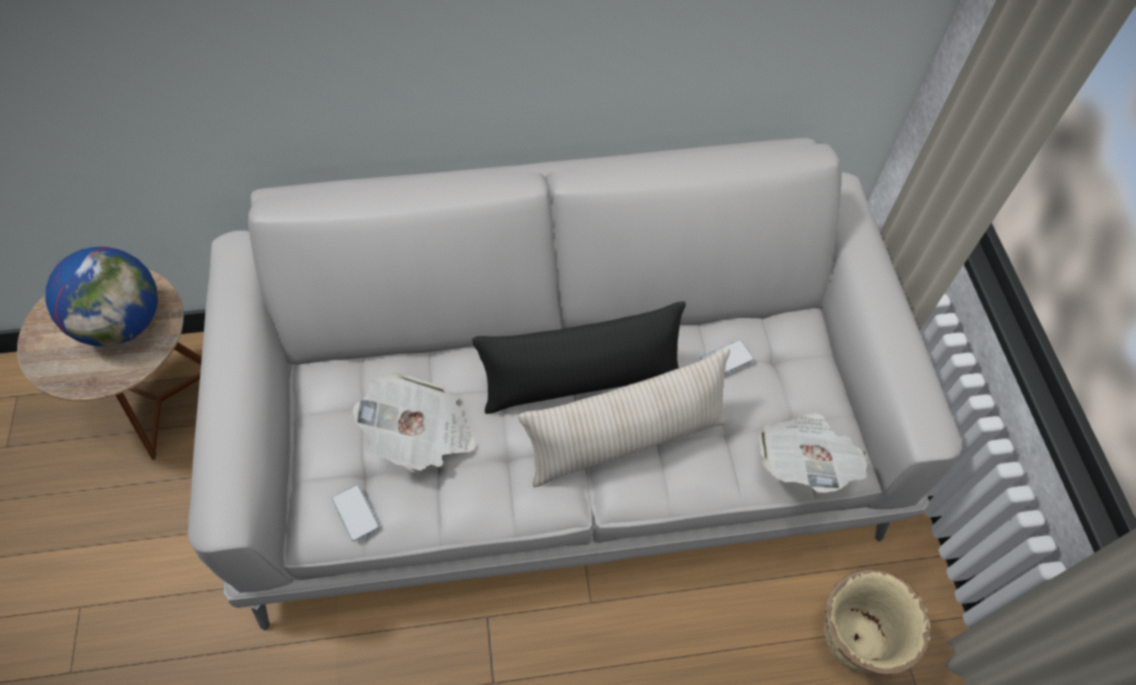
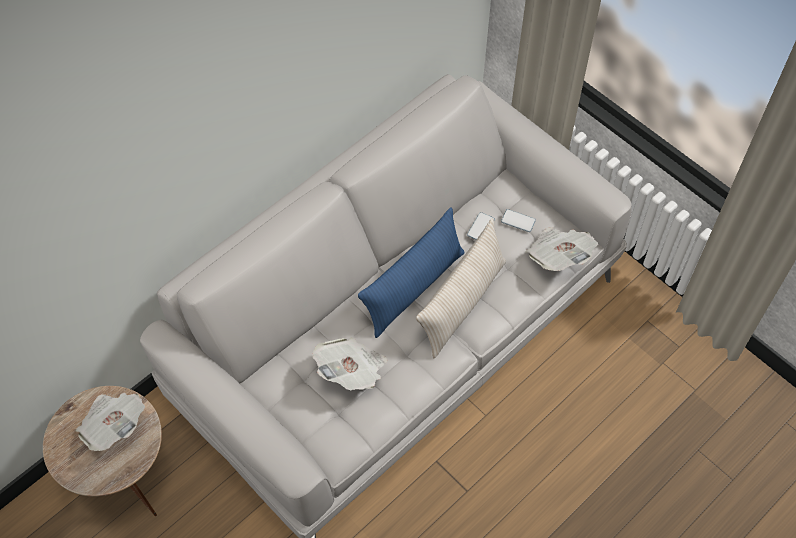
camera: 35 degrees left, 0 degrees up
globe [46,247,158,346] -> newspaper [76,393,145,451]
phone [332,485,379,541] -> phone moved to [501,209,536,232]
black pillow [472,301,686,414] -> blue pillow [358,207,465,338]
beige planter [824,569,931,674] -> none

